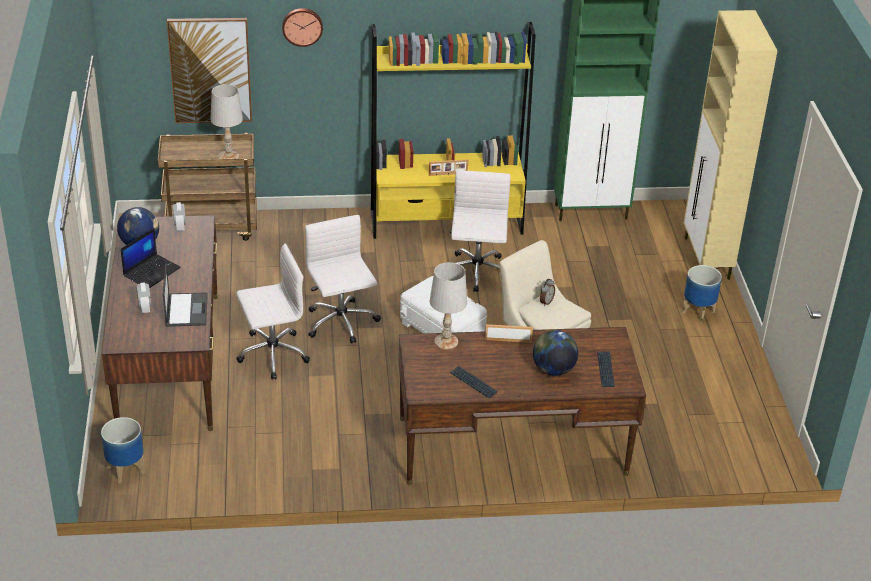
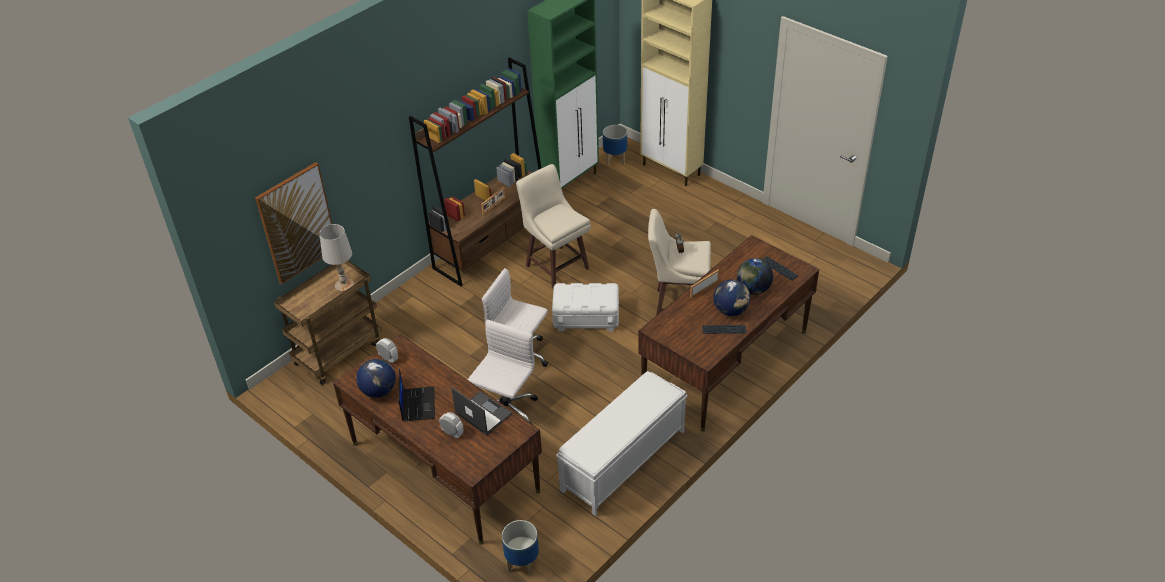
camera: 40 degrees left, 5 degrees up
wall clock [282,8,323,47] -> none
yellow bookcase [371,22,536,239] -> brown bookcase [409,58,541,286]
white table lamp [430,262,467,350] -> none
white office chair [449,170,511,292] -> beige stool [516,164,591,289]
planter [682,265,722,323] -> planter moved to [603,125,627,165]
none -> white bench [556,371,688,516]
none -> globe [713,280,750,316]

